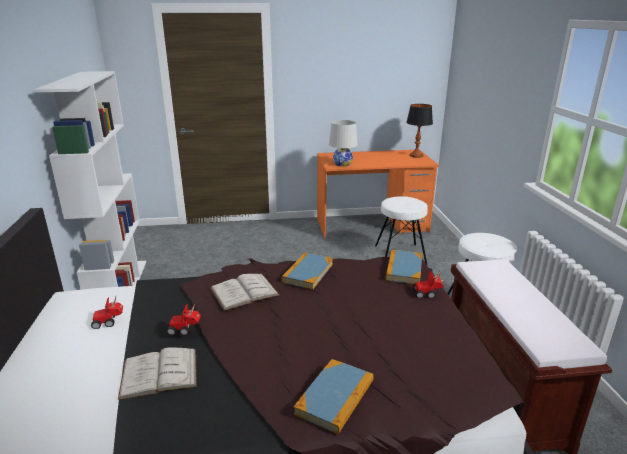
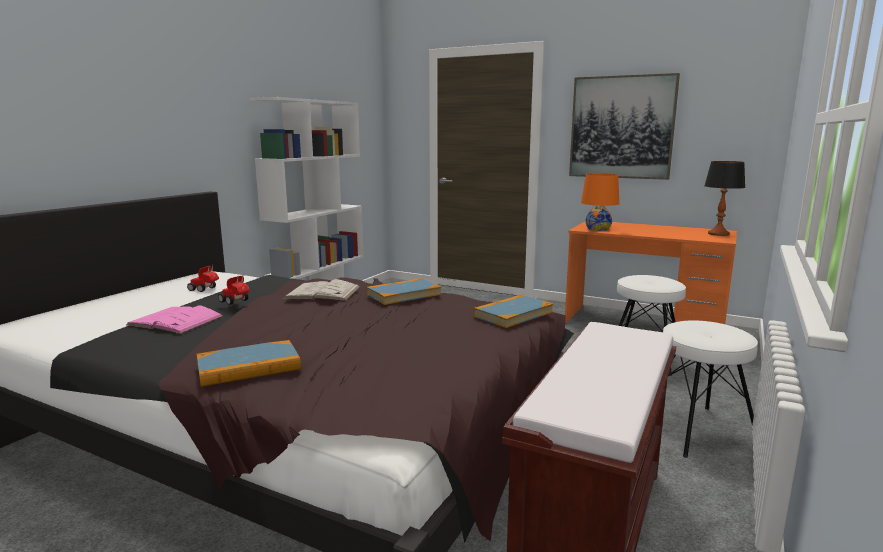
camera: 35 degrees right, 10 degrees down
white book [118,347,197,400] -> pink book [126,305,223,334]
white table lamp [329,120,358,167] -> orange table lamp [581,173,619,231]
toy car [413,271,444,298] -> none
none -> picture [569,73,680,180]

